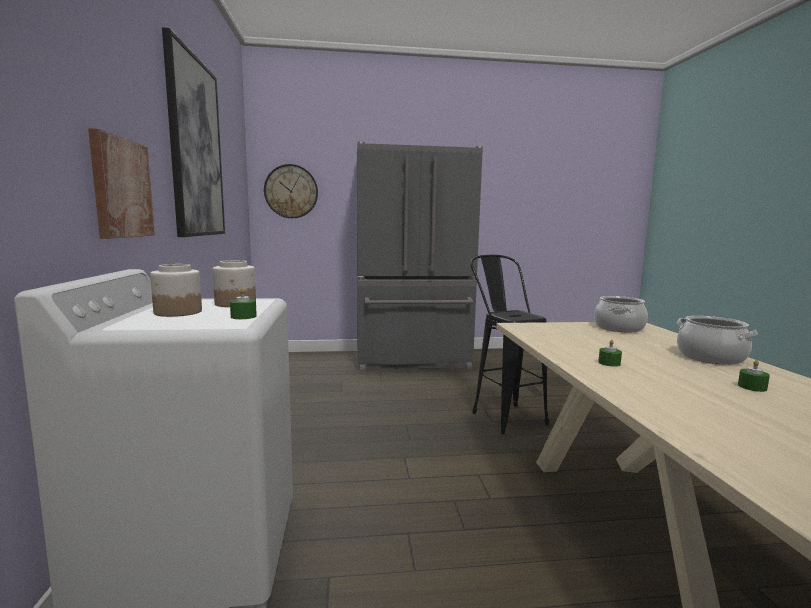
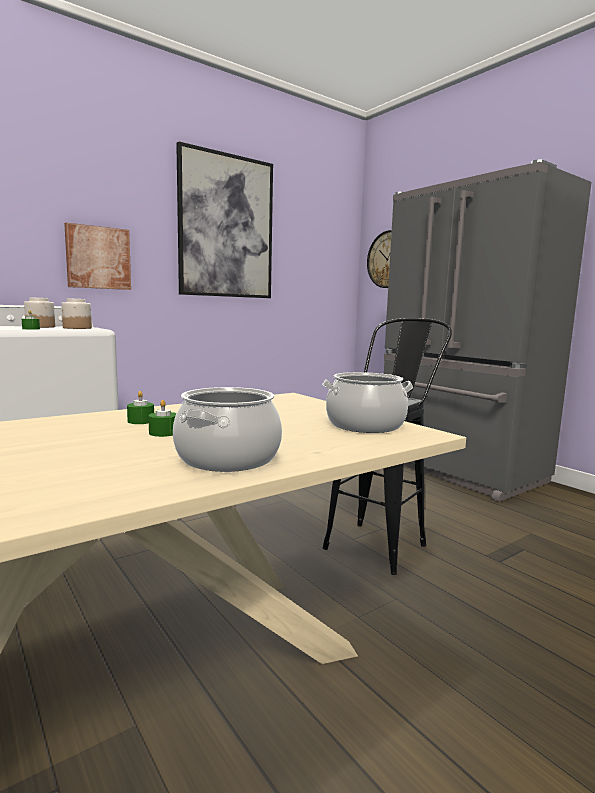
camera: 60 degrees right, 0 degrees up
green candle [738,360,770,392] -> green candle moved to [148,400,176,437]

